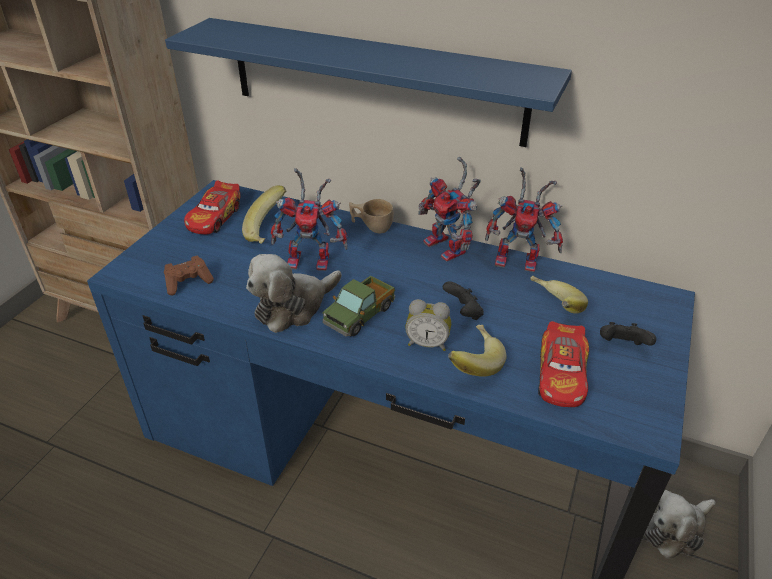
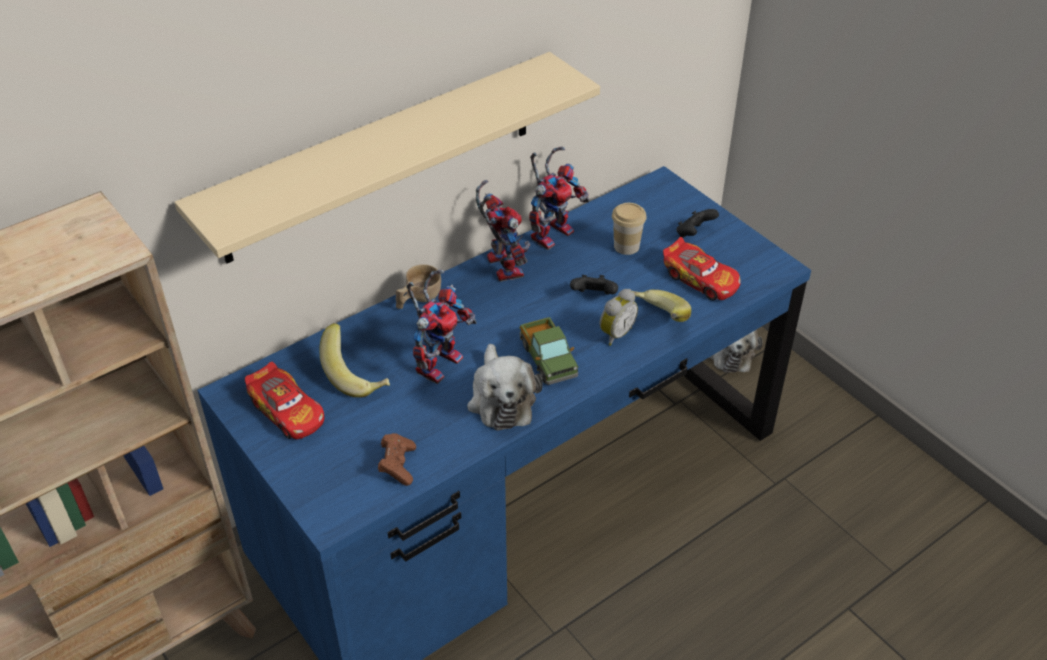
camera: 60 degrees left, 5 degrees up
blue shelf [165,18,572,147] -> beige shelf [174,52,600,264]
toy robot [418,157,481,262] -> toy robot turned 105 degrees counterclockwise [476,180,530,281]
banana [530,276,588,314] -> cup [612,203,646,255]

